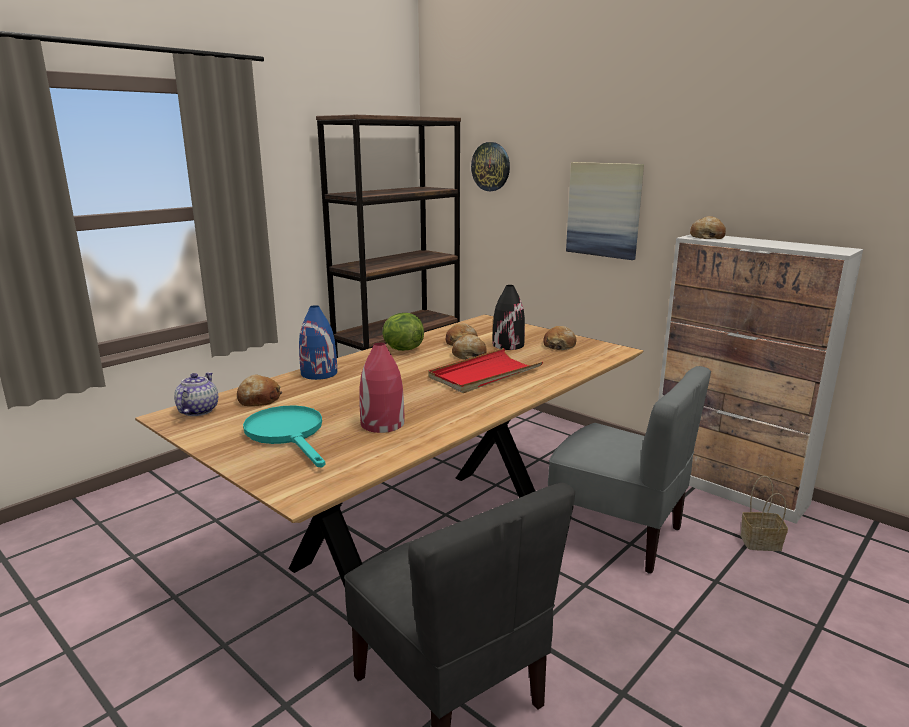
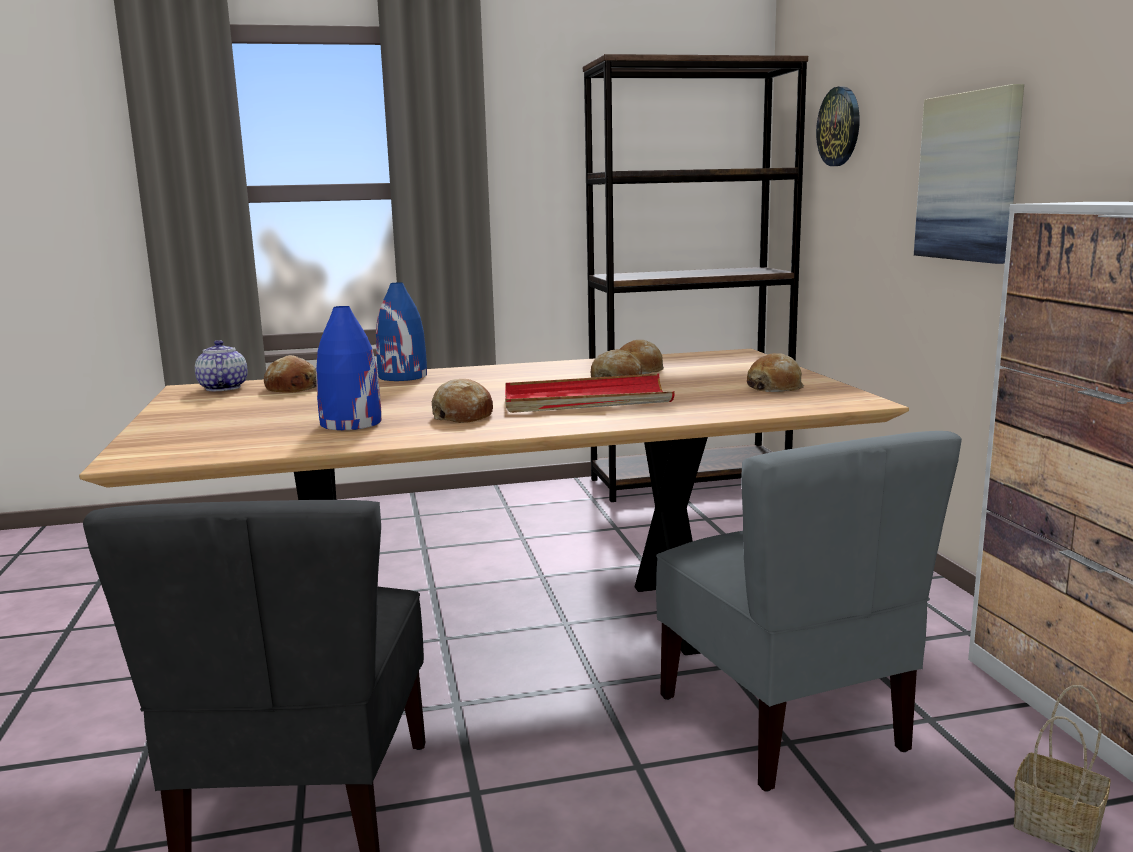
camera: 35 degrees right, 5 degrees down
teapot [174,372,218,416] -> teapot turned 60 degrees counterclockwise [195,340,247,391]
turquoise frying pan [243,405,325,468] -> none
red vase [359,342,404,433] -> blue vase [316,306,382,430]
lettuce [382,313,424,351] -> none
black vase [492,285,525,350] -> none
bread [690,216,726,239] -> bread moved to [432,379,493,423]

